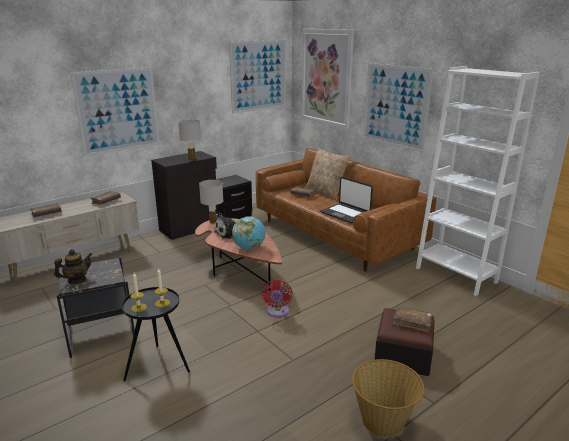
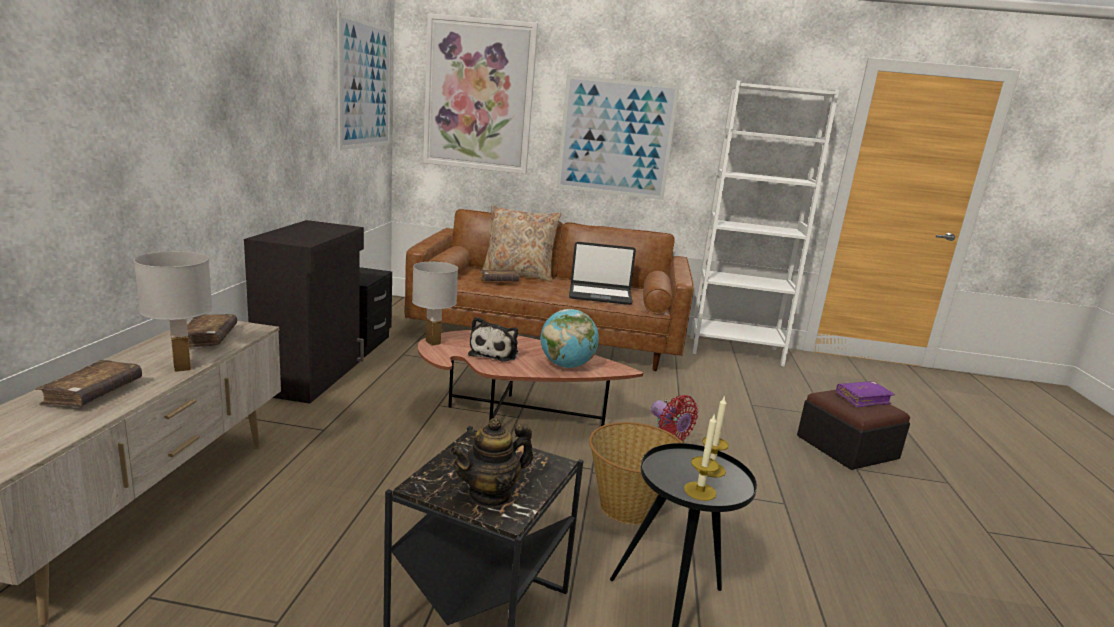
camera: 45 degrees left, 5 degrees down
teapot [54,249,92,284] -> teapot turned 135 degrees counterclockwise [450,417,533,508]
picture [71,67,160,156] -> none
white table lamp [178,119,201,160] -> white table lamp moved to [134,251,213,372]
basket [352,359,425,437] -> basket moved to [589,422,683,525]
brown book [393,306,432,333] -> purple book [836,381,895,408]

